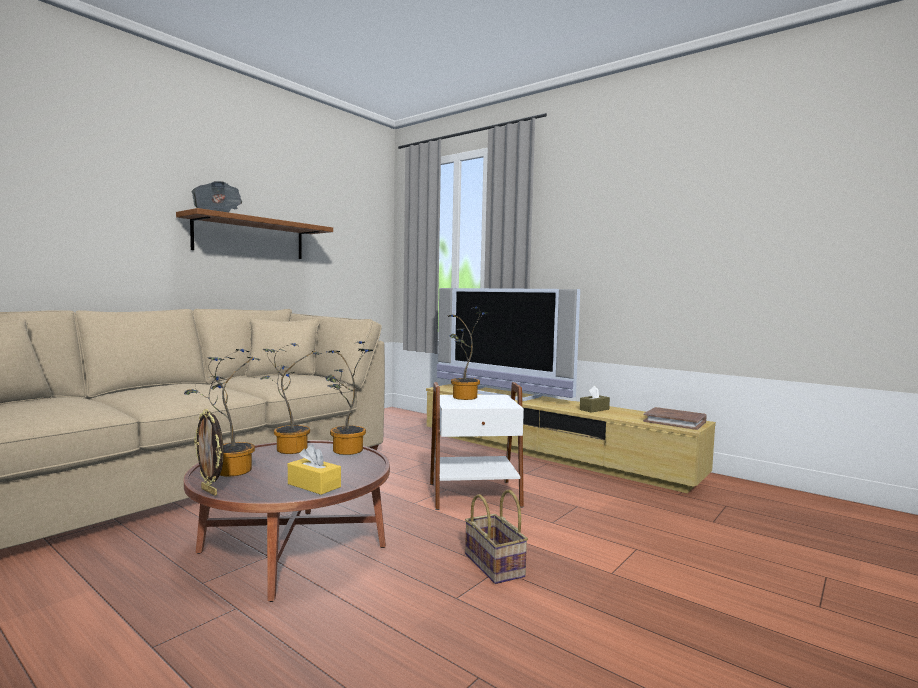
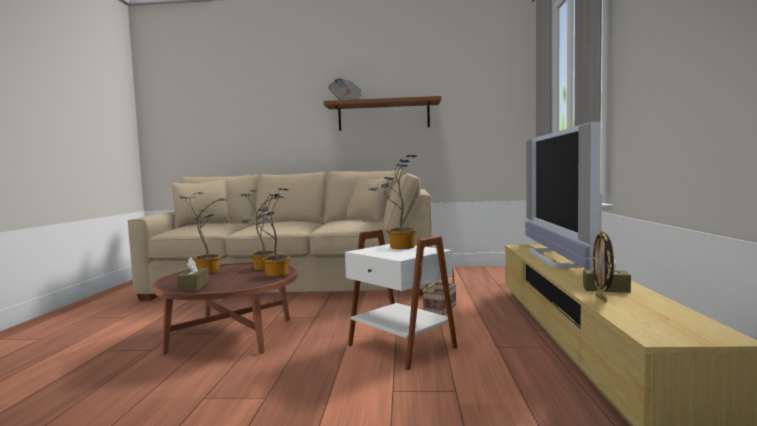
camera: 55 degrees right, 0 degrees up
picture frame [194,409,224,496] -> picture frame moved to [591,229,614,302]
yellow tissue box [288,444,341,495] -> brown tissue box [177,258,209,291]
basket [465,490,528,584] -> basket moved to [422,268,456,315]
brown book [643,407,706,430] -> none

